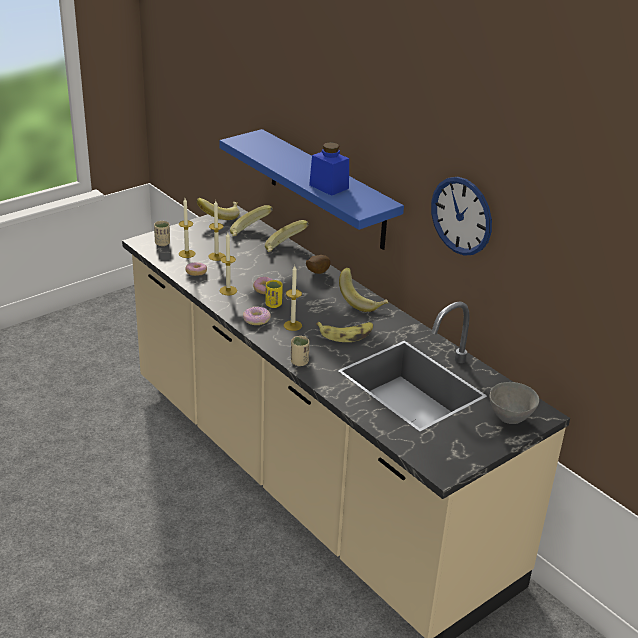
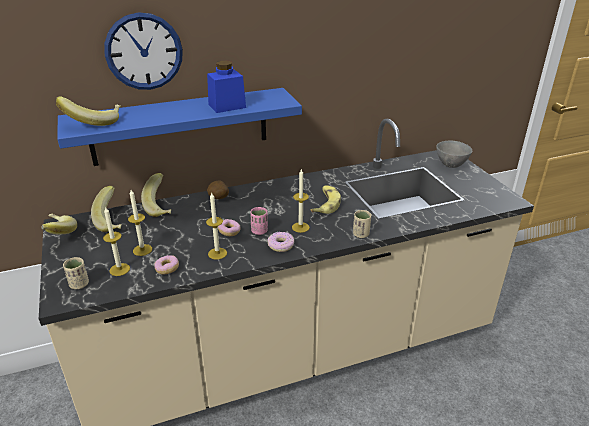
camera: 70 degrees left, 0 degrees up
yellow cup [265,280,283,308] -> pink cup [250,207,268,235]
banana [339,268,389,312] -> banana moved to [56,96,121,126]
wall clock [431,177,492,256] -> wall clock moved to [104,12,183,90]

